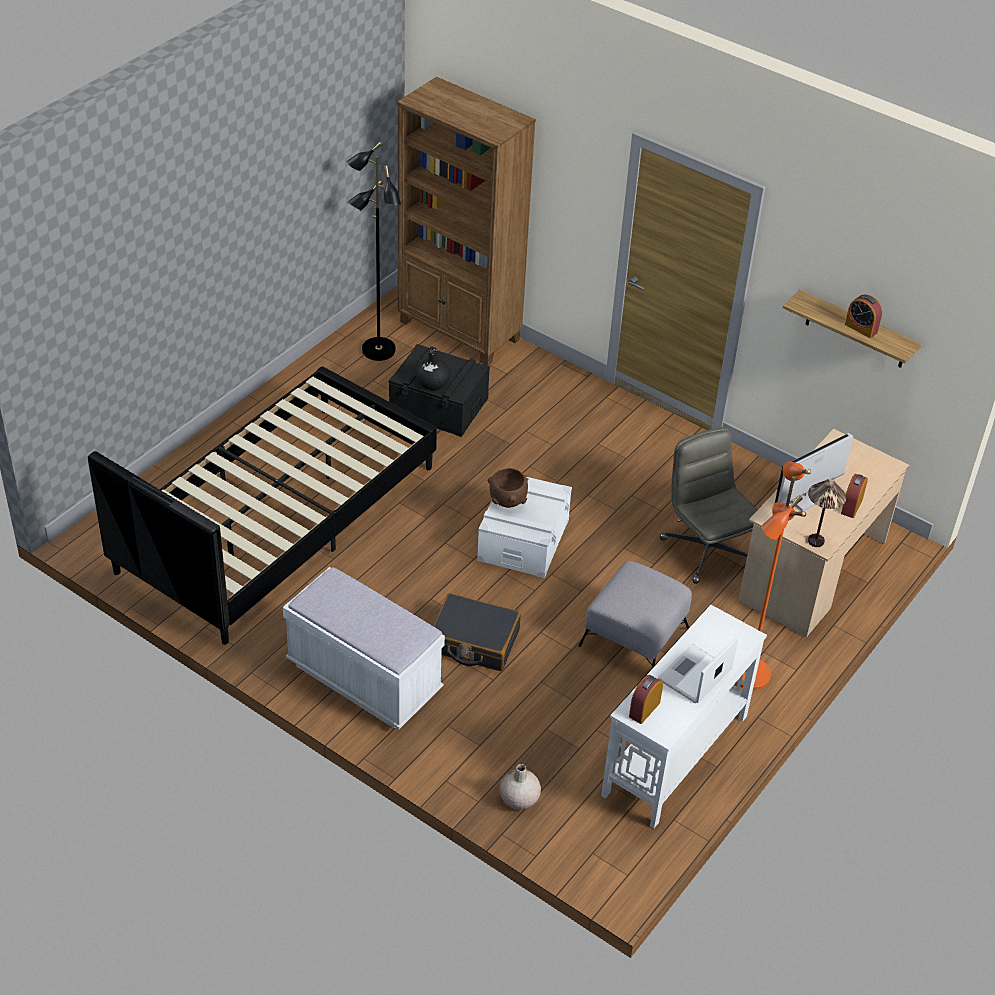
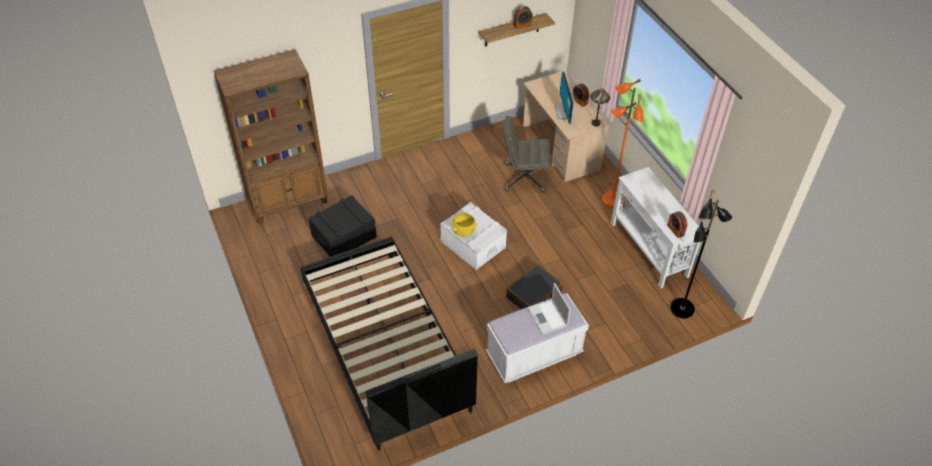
camera: 60 degrees left, 5 degrees up
black floor lamp [346,141,401,361] -> black floor lamp moved to [670,190,732,319]
black vase [416,349,450,390] -> none
brown bowl [488,468,528,508] -> yellow bowl [451,213,477,237]
beige vase [499,764,541,809] -> none
grey ottoman [579,561,692,669] -> none
laptop [658,637,738,703] -> laptop moved to [527,283,571,335]

